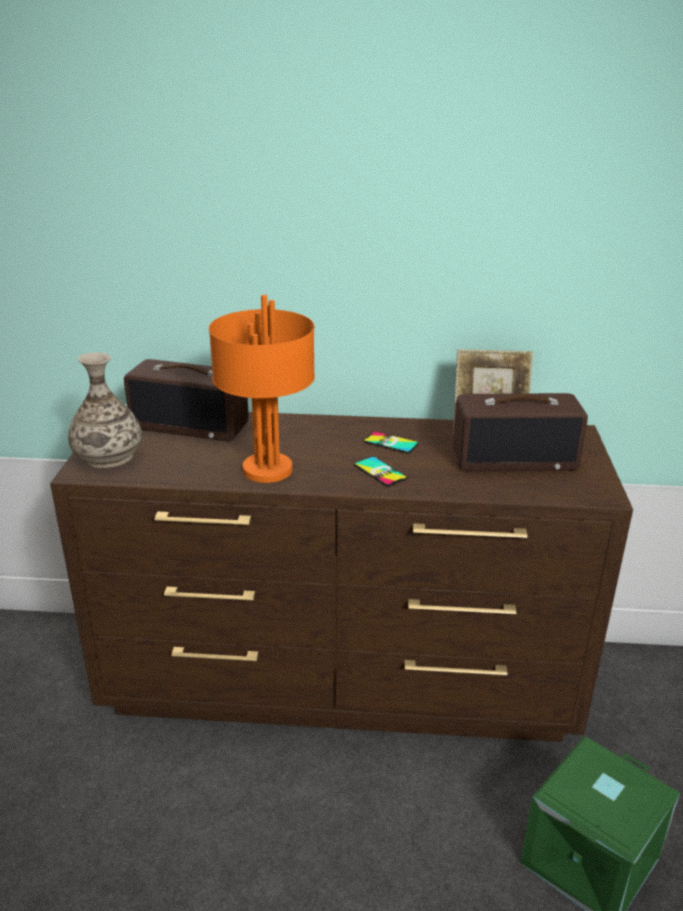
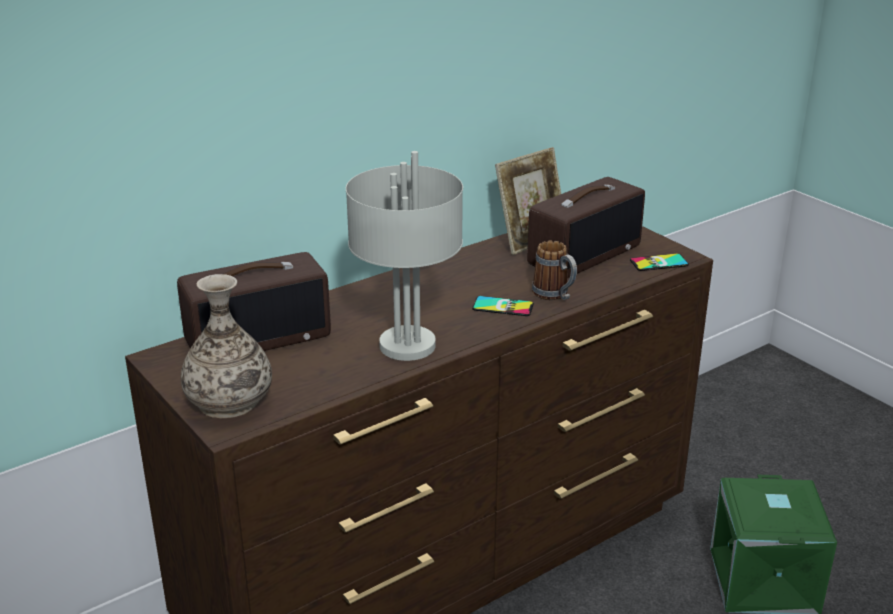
camera: 40 degrees left, 0 degrees up
orange table lamp [209,295,315,483] -> grey table lamp [346,151,463,361]
phone [364,431,419,454] -> phone moved to [630,253,689,271]
none -> mug [532,241,577,300]

